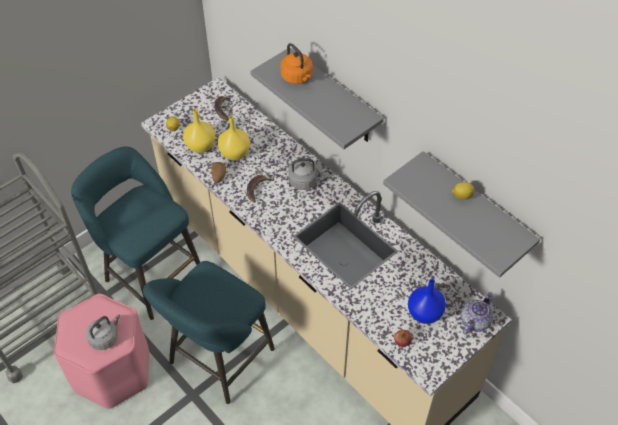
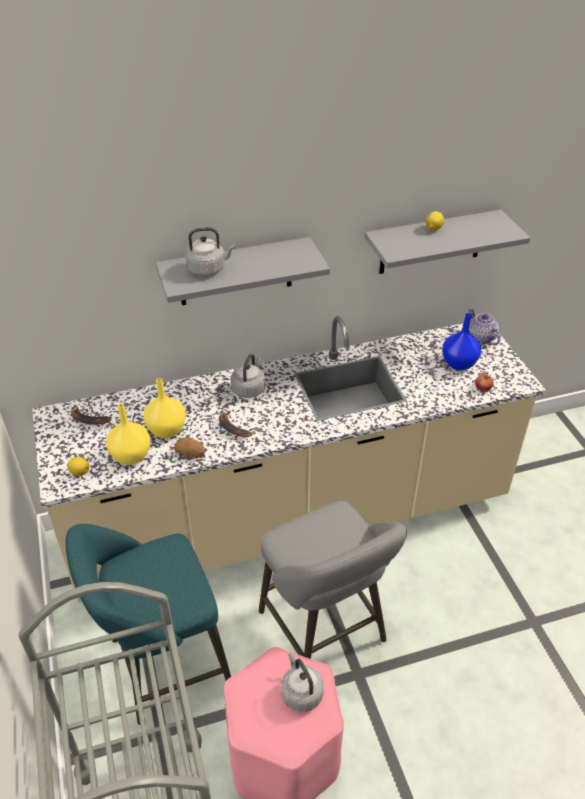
camera: 65 degrees left, 10 degrees down
turquoise stool [143,261,275,404] -> grey stool [259,501,407,659]
orange kettle [280,43,313,84] -> grey kettle [185,227,236,276]

